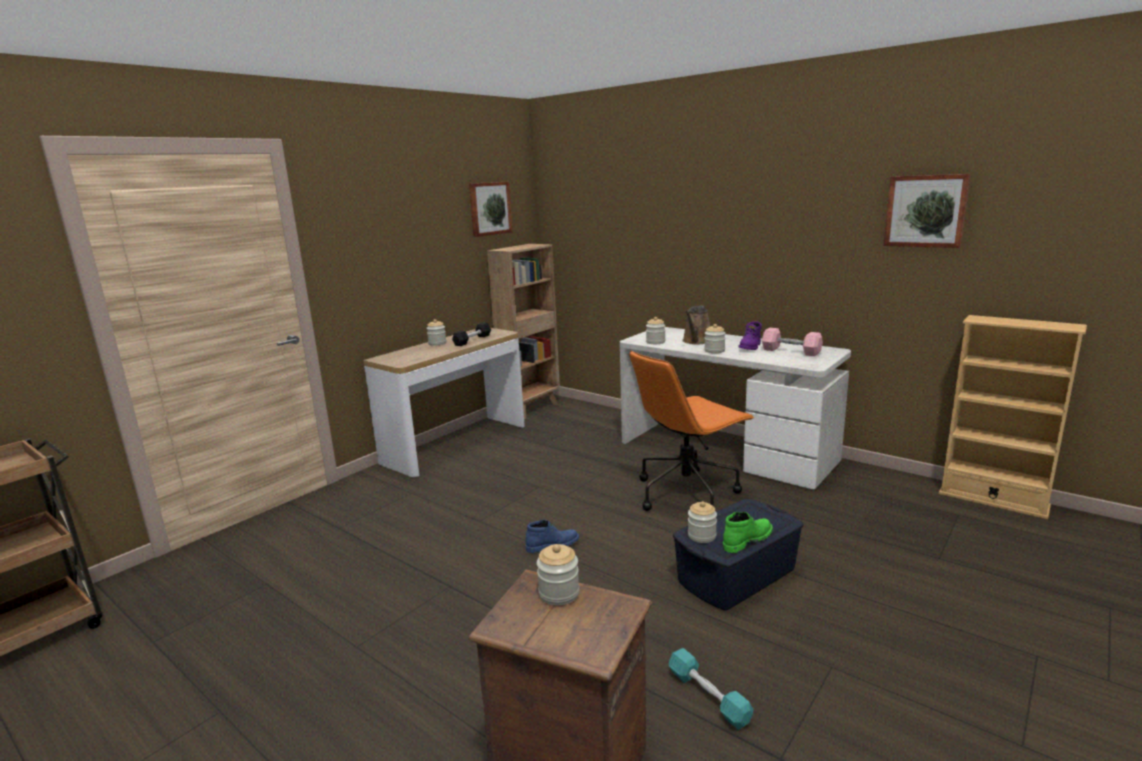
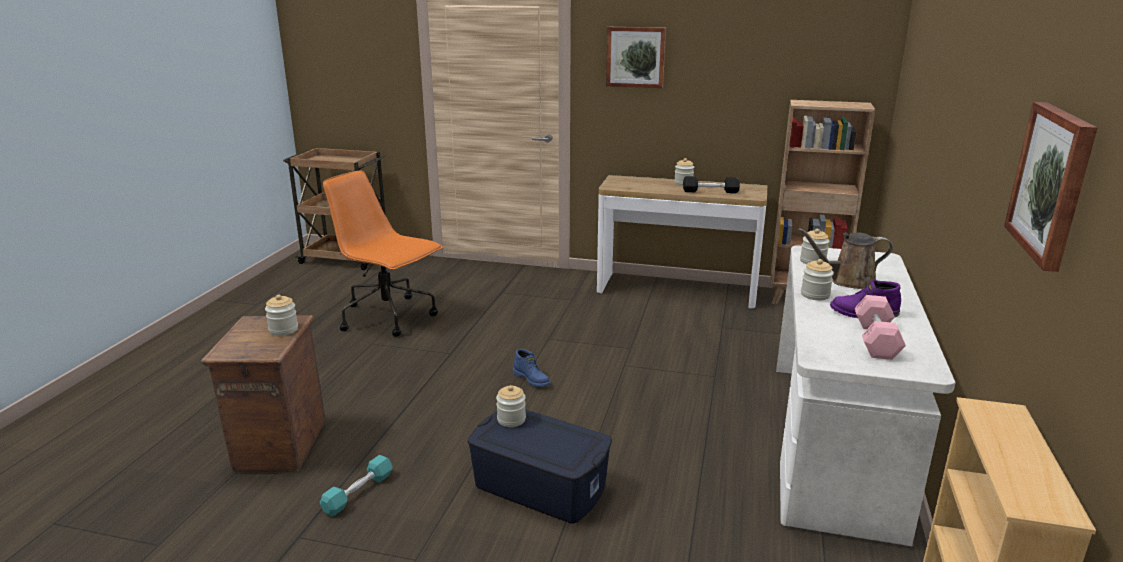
camera: 65 degrees right, 5 degrees up
picture [469,182,512,237] -> picture moved to [606,27,666,88]
orange office chair [629,351,755,511] -> orange office chair moved to [323,171,443,337]
green boot [723,512,773,553] -> none

